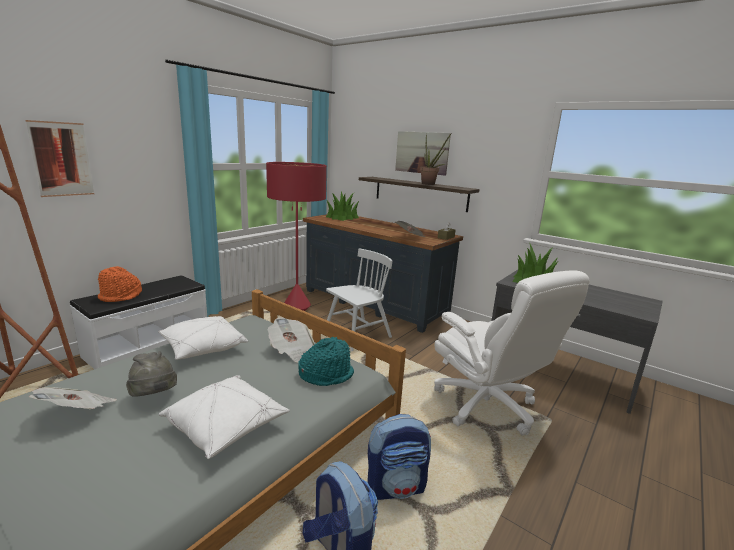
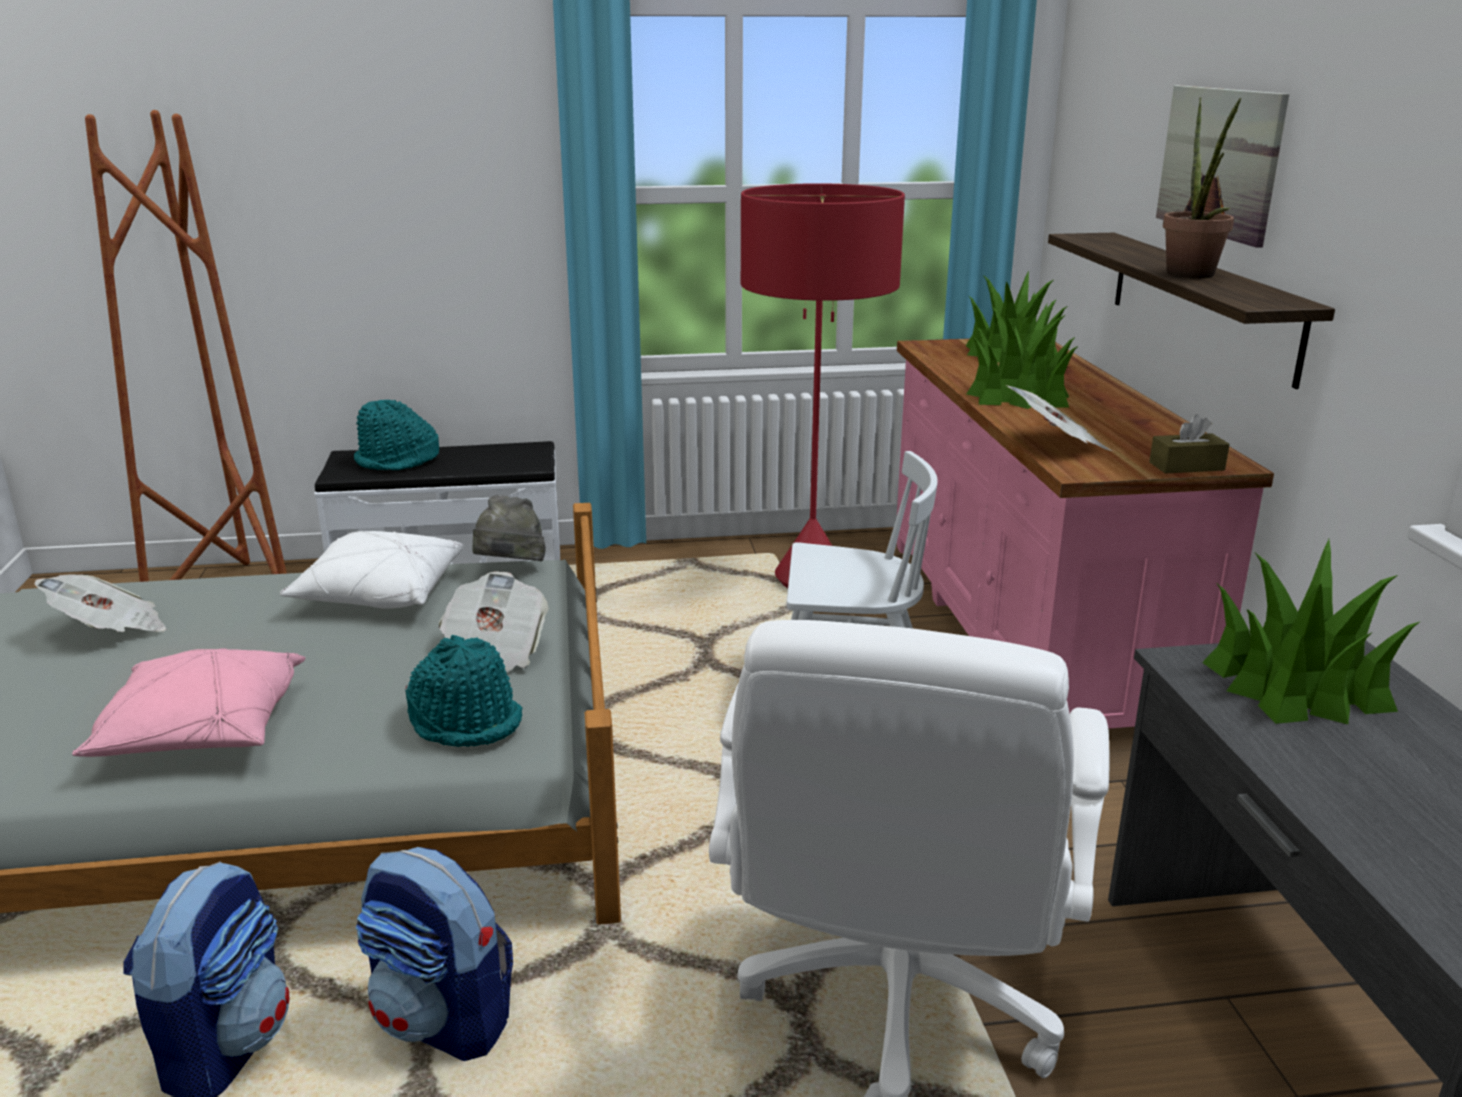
camera: 45 degrees right, 5 degrees up
picture [25,120,94,197] -> none
orange hat [98,266,142,302] -> turquoise hat [354,400,439,470]
grey hat [126,351,177,397] -> grey hat moved to [472,495,546,561]
white pillow [159,375,290,459] -> pink pillow [72,648,305,757]
blue dresser [303,214,463,333] -> pink dresser [897,338,1274,729]
none -> potted plant [967,304,1078,409]

